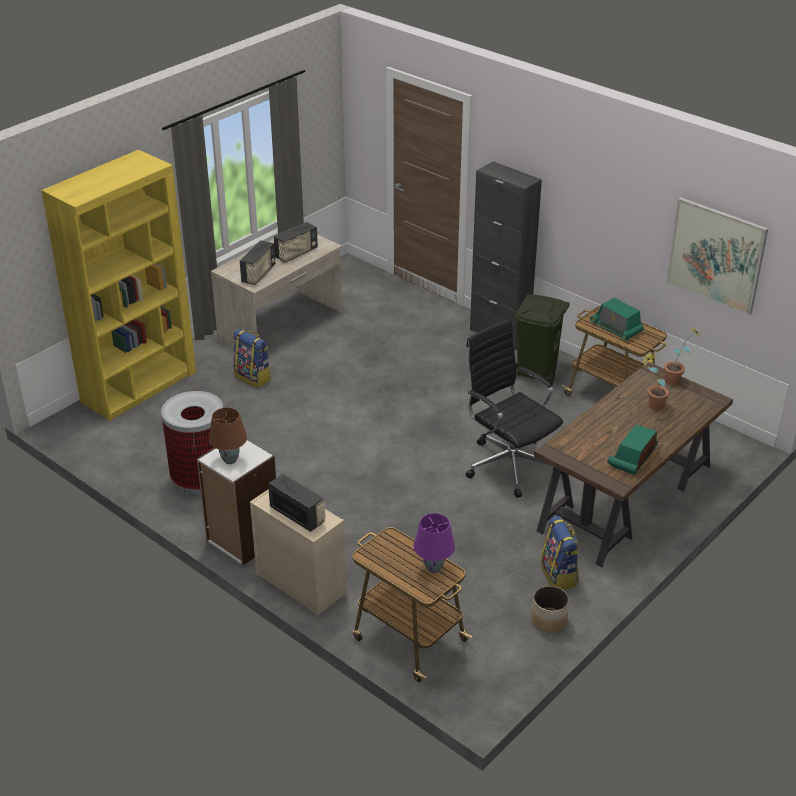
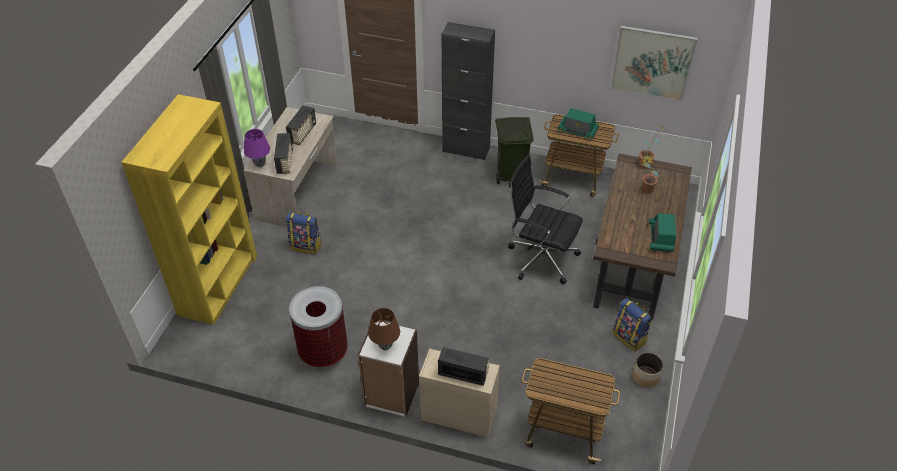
camera: 25 degrees left, 10 degrees up
purple table lamp [414,513,455,573] -> purple table lamp moved to [244,129,270,167]

